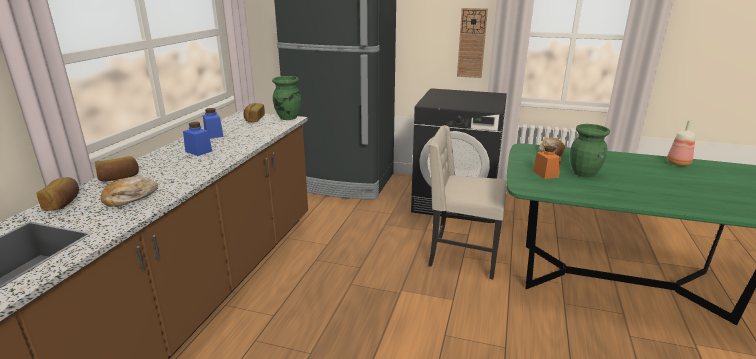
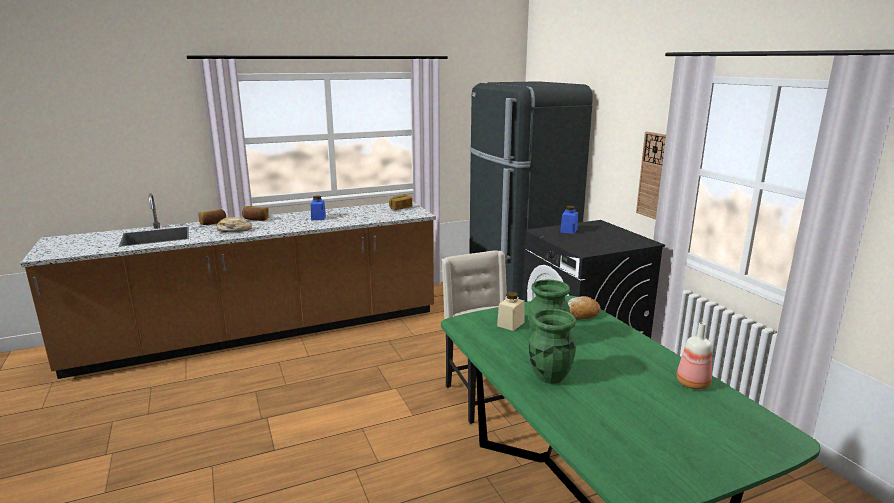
camera: 50 degrees right, 5 degrees down
blue jar [203,108,224,139] -> blue jar moved to [560,206,578,234]
green vase [272,76,301,120] -> green vase moved to [529,309,576,384]
orange jar [533,146,561,179] -> beige jar [497,292,525,331]

